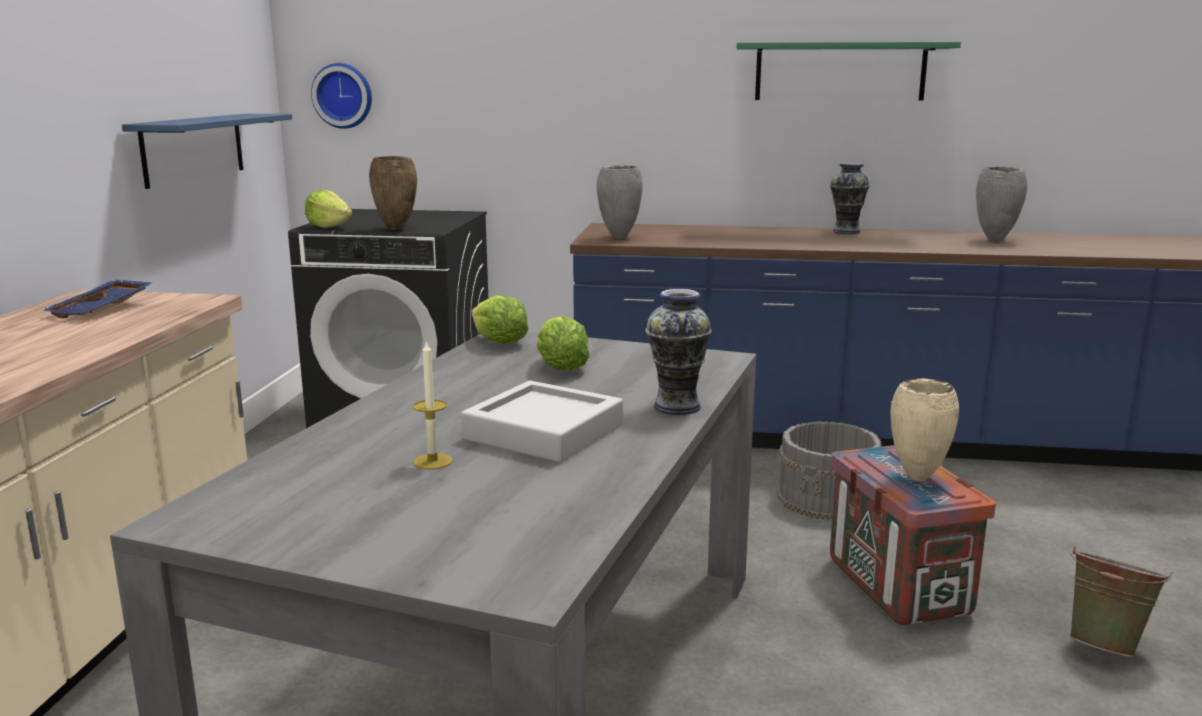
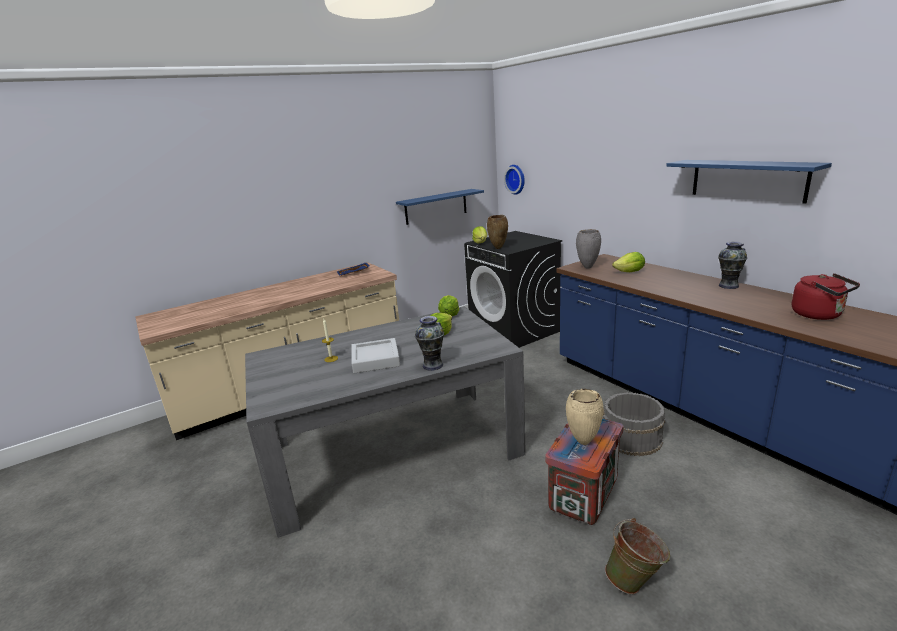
camera: 50 degrees right, 5 degrees up
green shelf [737,42,961,101] -> blue shelf [666,160,832,204]
grey vase [976,167,1027,242] -> red kettle [792,273,860,320]
none -> lettuce [612,252,645,272]

